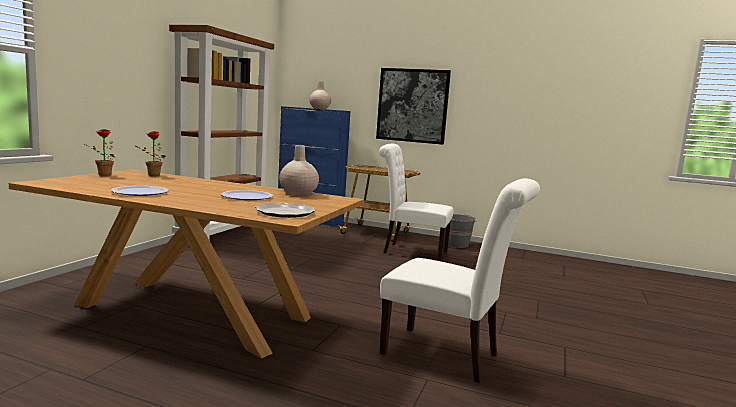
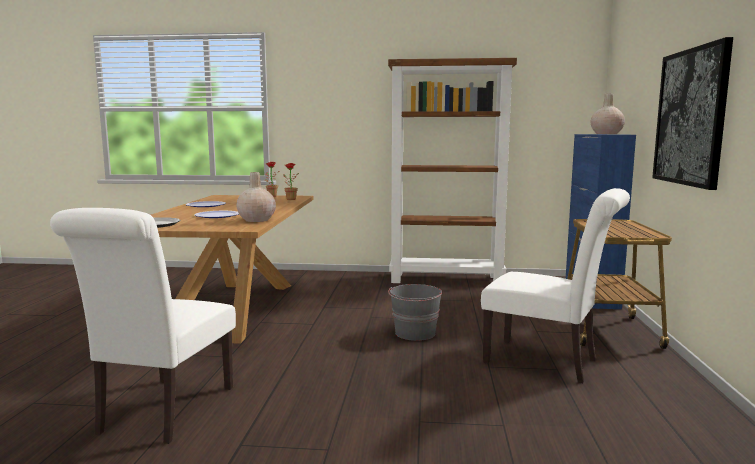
camera: 75 degrees right, 0 degrees up
white chair [379,144,453,262] -> white chair turned 120 degrees clockwise [481,188,630,383]
grey bucket [444,214,477,248] -> grey bucket moved to [388,284,442,341]

